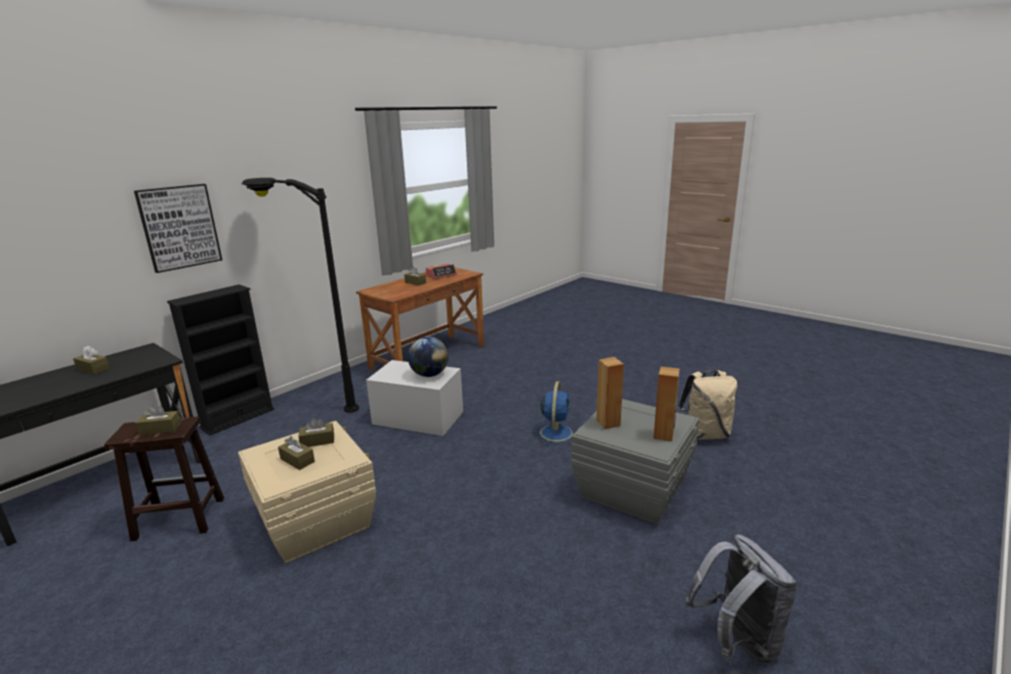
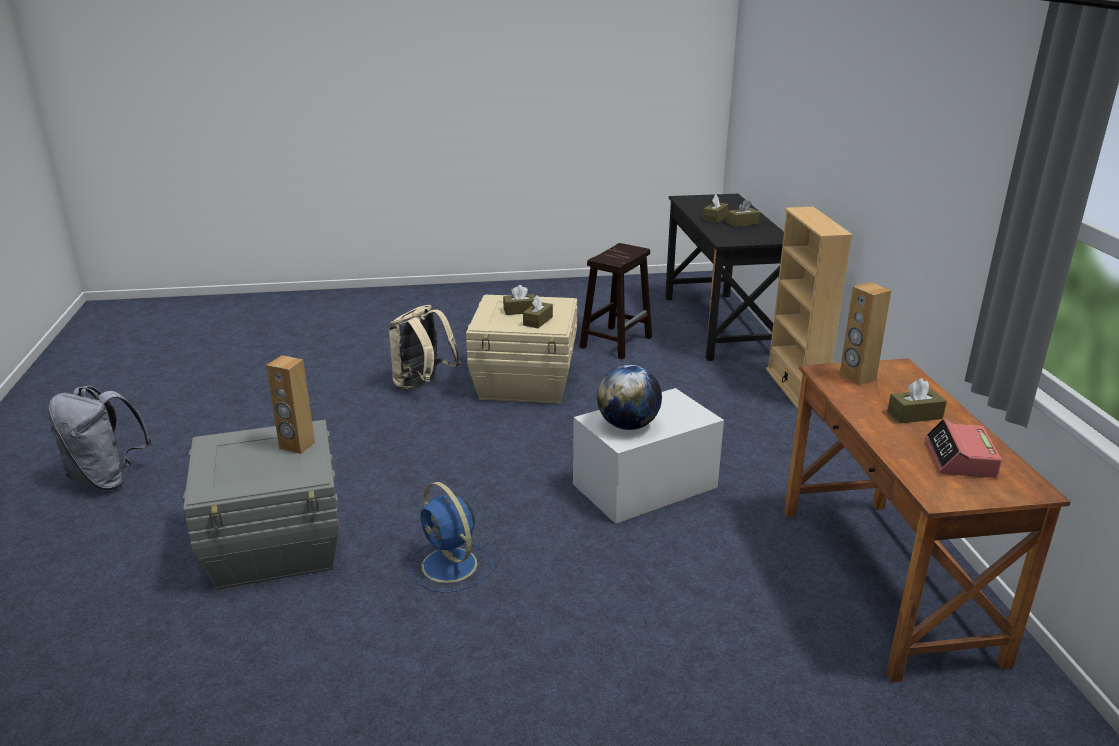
camera: 130 degrees right, 5 degrees up
picture [134,184,222,273] -> none
brown tissue box [136,405,181,435] -> brown tissue box moved to [703,195,729,223]
black bookcase [167,284,274,436] -> beige bookcase [766,207,853,409]
black floor lamp [241,178,359,413] -> none
brown speaker [653,367,680,442] -> brown speaker moved to [839,282,891,385]
beige backpack [678,370,737,440] -> beige backpack moved to [389,305,461,390]

